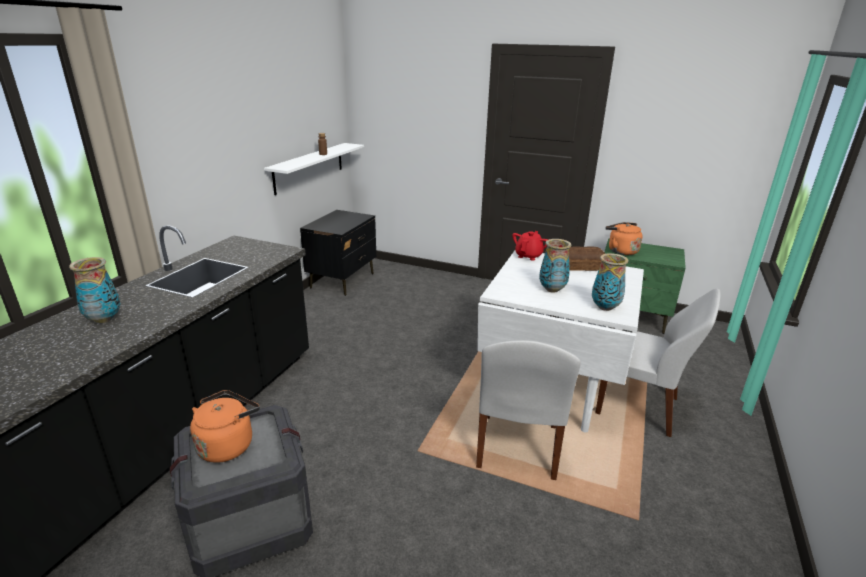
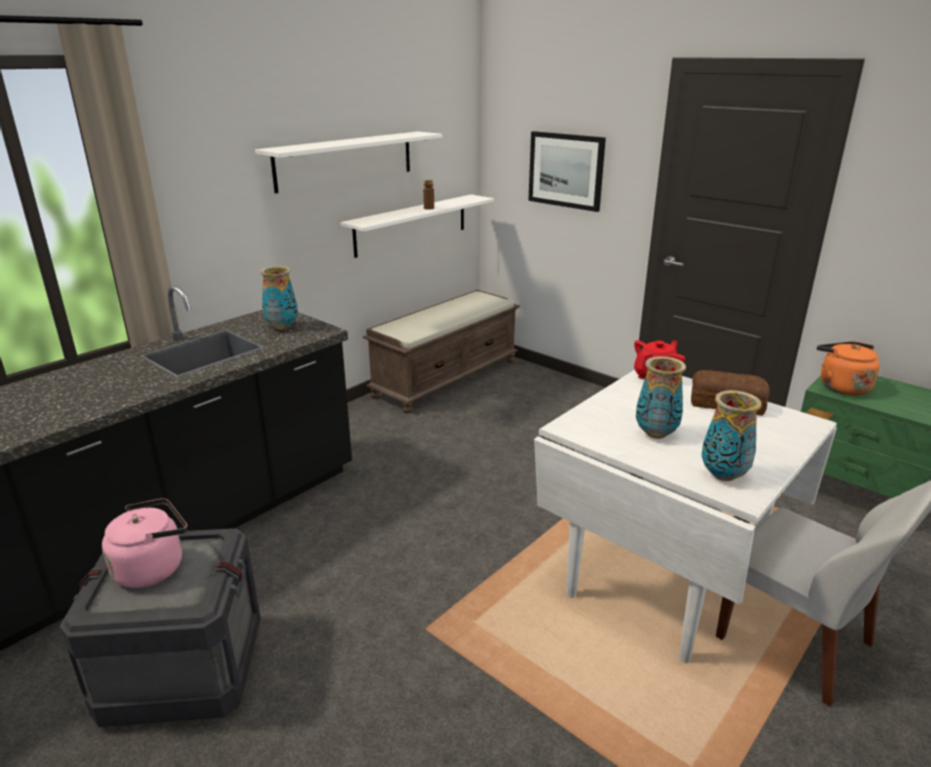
camera: 20 degrees right, 0 degrees up
vase [69,257,120,323] -> vase moved to [260,266,298,330]
orange kettle [190,390,260,463] -> pink kettle [102,498,187,588]
black nightstand [300,210,376,296] -> brown bench [363,290,520,413]
white chair [476,340,581,480] -> none
none -> white shelf [255,131,442,193]
none -> picture [528,131,606,212]

